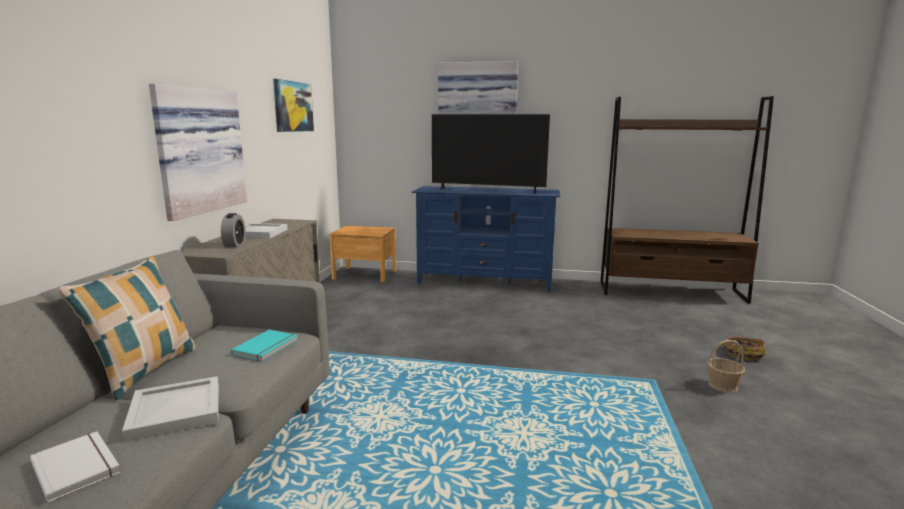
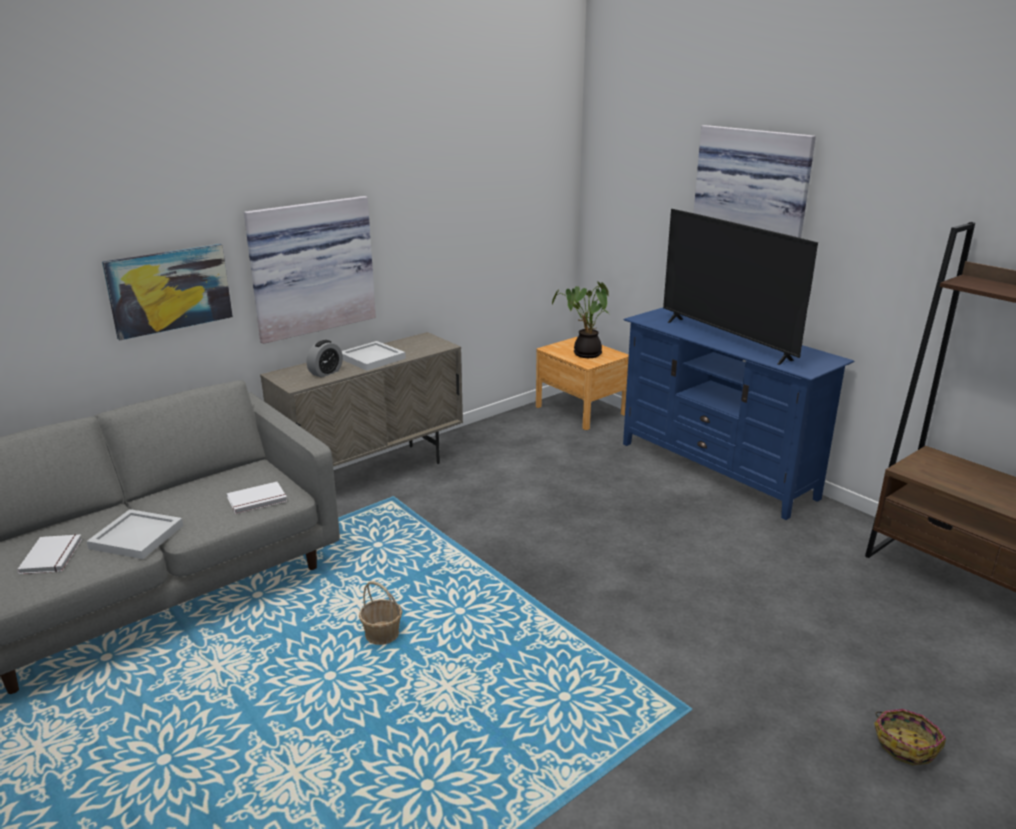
camera: 40 degrees right, 10 degrees up
pillow [58,257,196,400] -> none
turquoise book [231,330,298,361] -> white book [227,482,287,514]
picture [273,79,314,132] -> picture moved to [102,244,233,341]
basket [707,340,745,393] -> basket moved to [359,581,402,645]
none -> potted plant [552,281,609,358]

